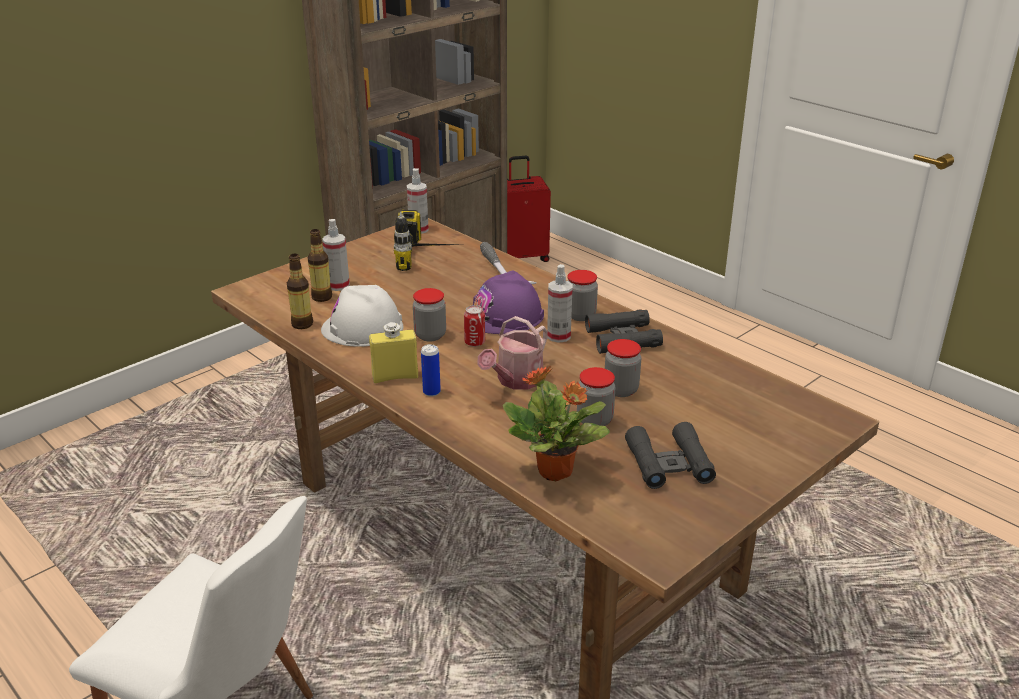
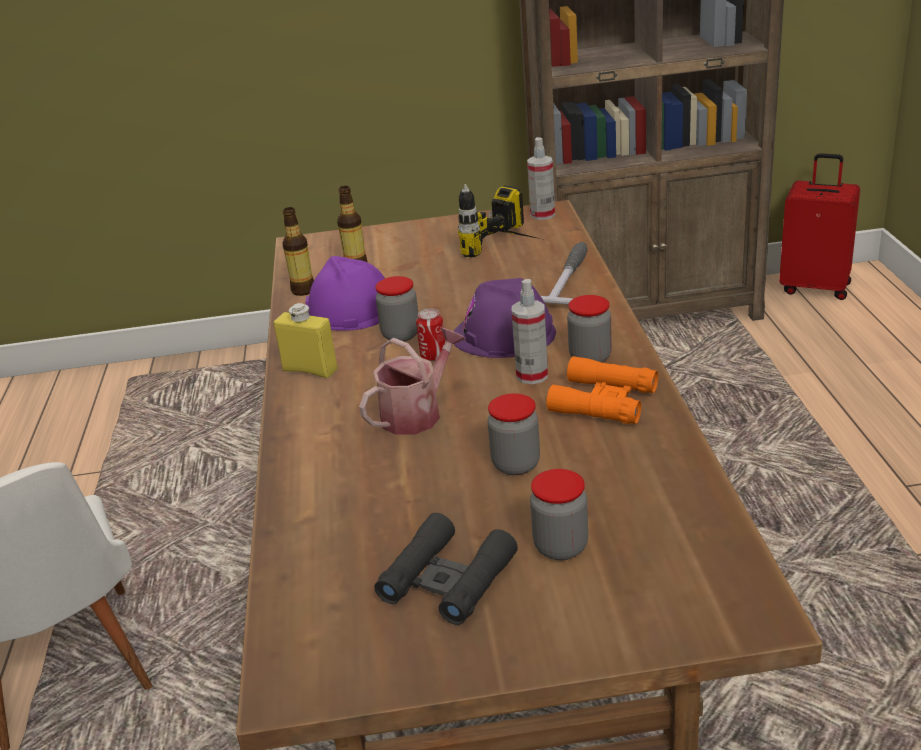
camera: 40 degrees right, 0 degrees up
white hard hat [321,285,404,347] -> purple hard hat [305,256,385,331]
spray bottle [322,219,350,291] -> none
can [421,344,441,397] -> none
watering can [477,316,548,390] -> watering can turned 150 degrees clockwise [359,328,466,435]
potted plant [503,367,610,481] -> none
jar [577,367,615,426] -> jar moved to [530,469,588,560]
black binoculars [585,309,663,354] -> orange binoculars [546,356,658,424]

